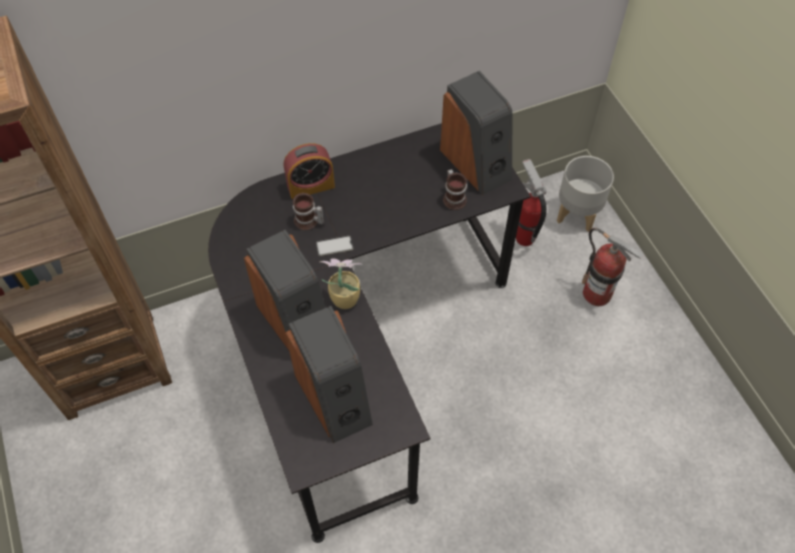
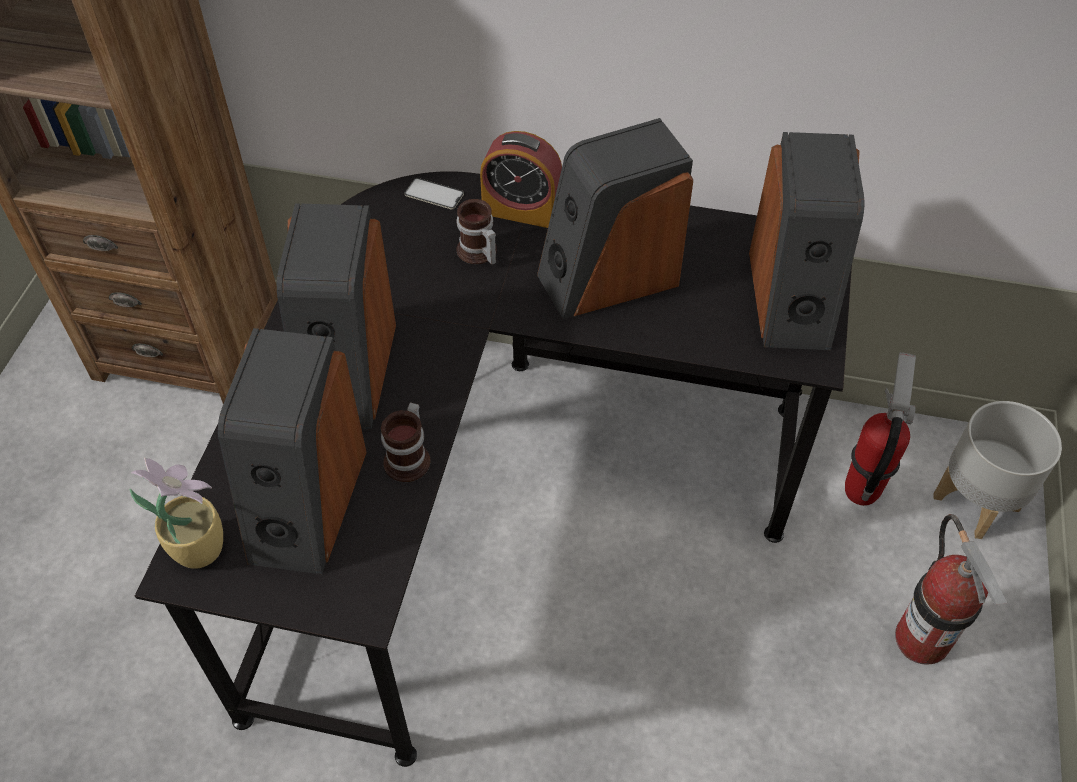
camera: 35 degrees right, 5 degrees down
phone [316,236,354,256] -> phone moved to [404,178,464,210]
potted plant [320,259,363,309] -> potted plant moved to [129,458,223,569]
mug [443,169,467,210] -> mug moved to [381,402,430,482]
none -> speaker [537,118,693,319]

